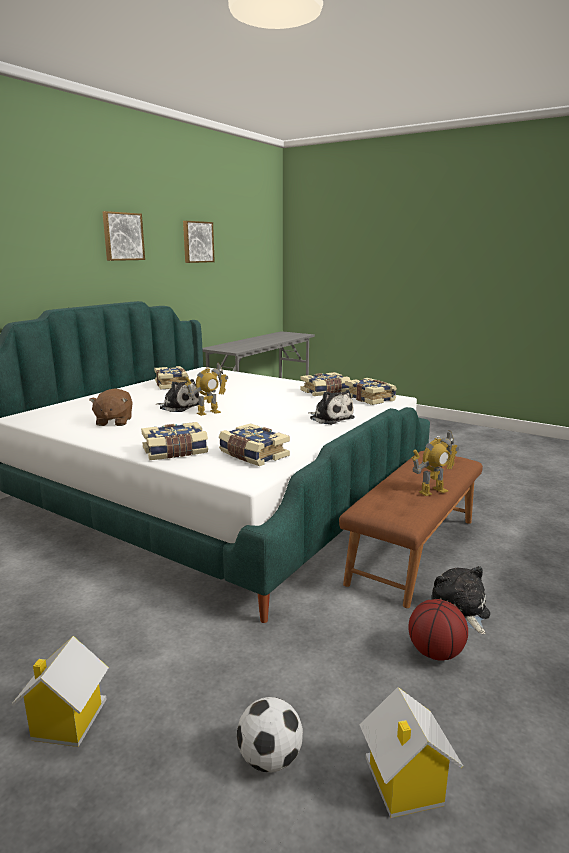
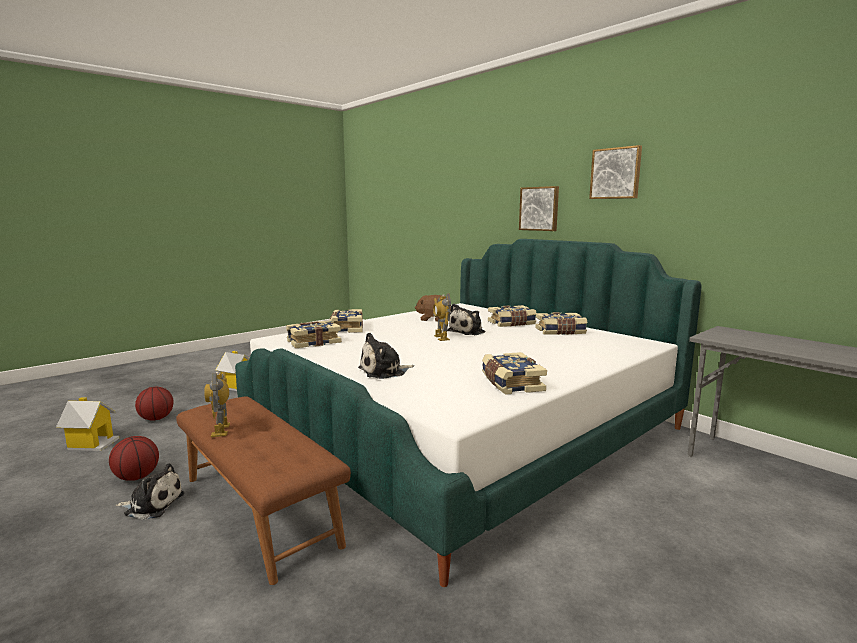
camera: 105 degrees right, 5 degrees down
picture [183,221,215,263] -> picture moved to [519,186,559,231]
football [237,697,303,773] -> basketball [135,387,174,421]
book [345,378,397,405] -> book moved to [488,305,536,327]

